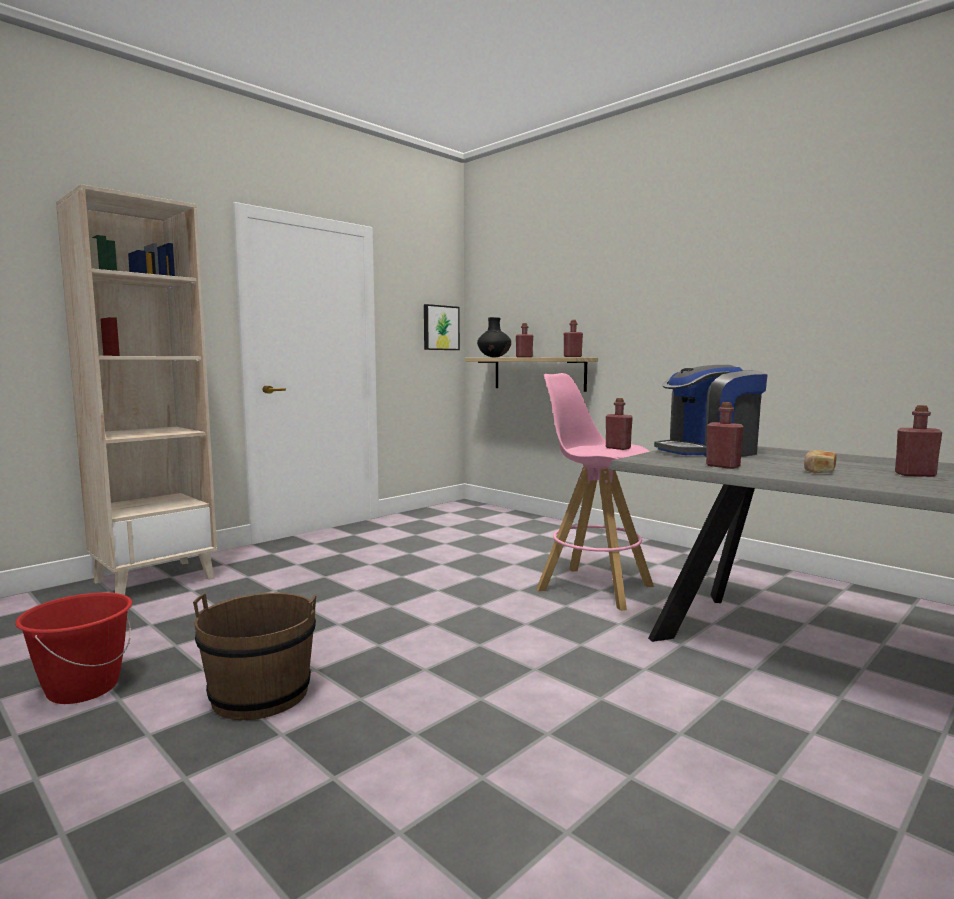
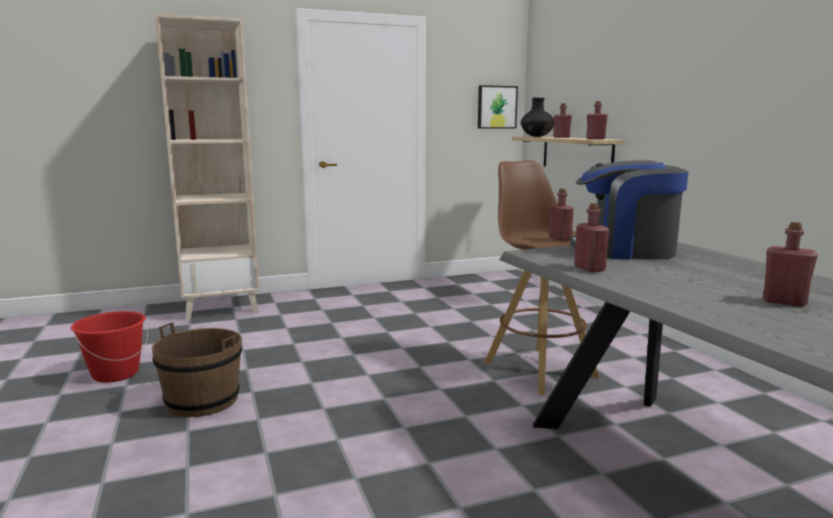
camera: 25 degrees right, 5 degrees up
pink stool [536,373,654,611] -> brown stool [484,160,600,395]
bread [804,450,837,473] -> none

